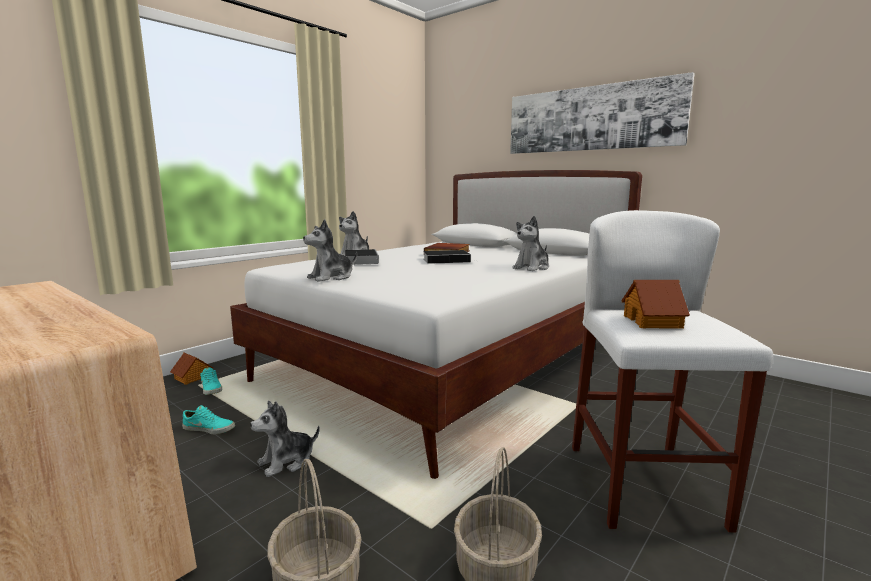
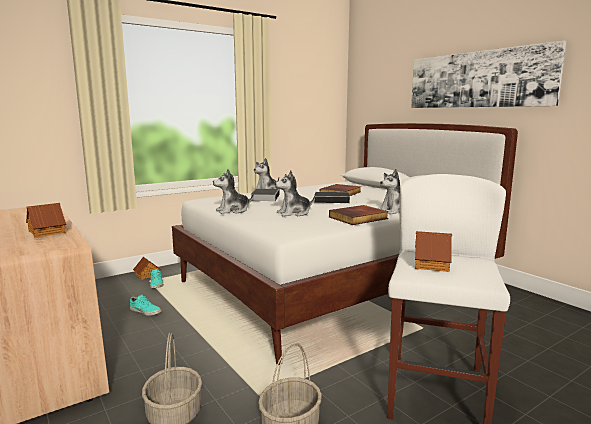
camera: 15 degrees right, 0 degrees up
plush toy [250,400,320,477] -> plush toy moved to [275,171,315,217]
none -> toy house [26,203,66,238]
none -> book [329,205,388,225]

